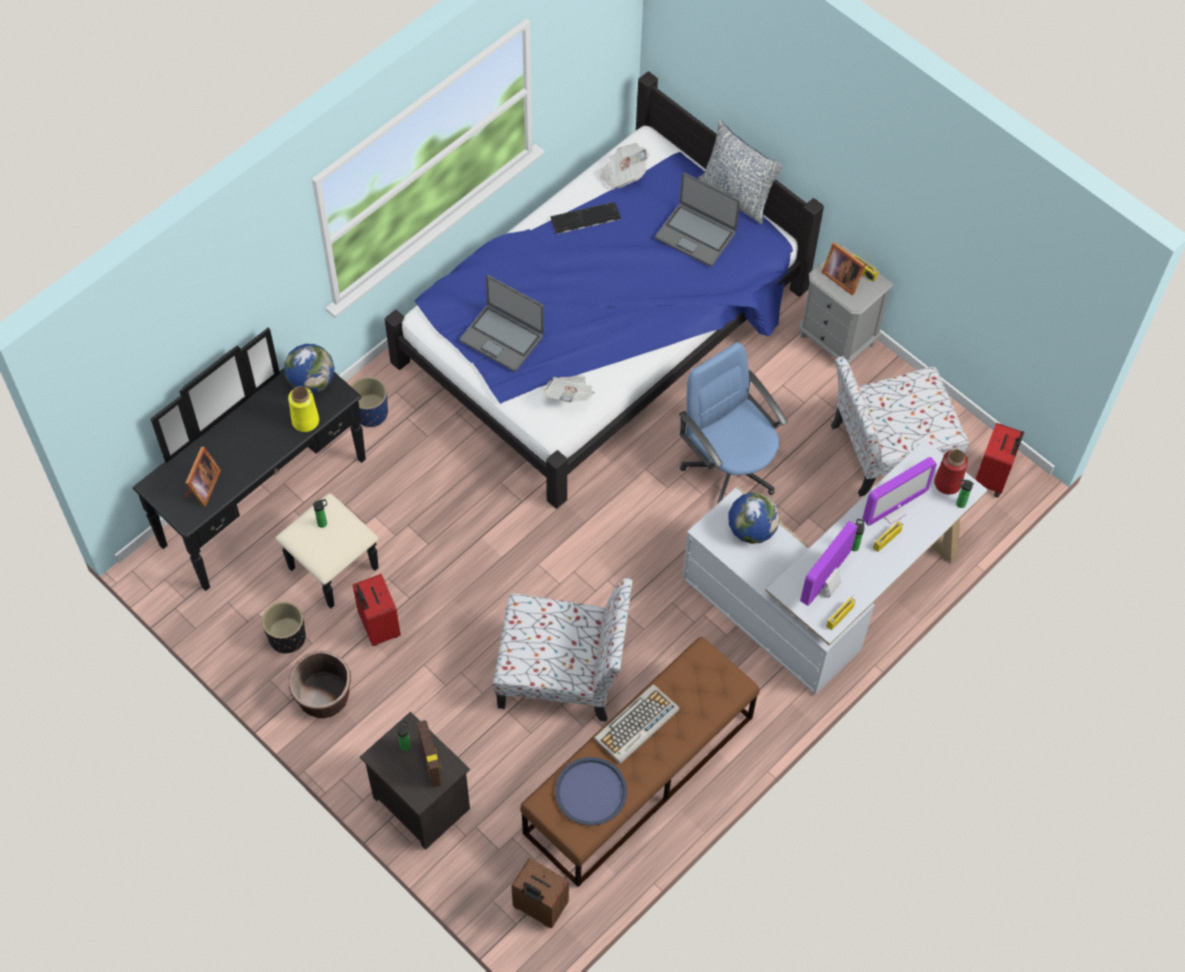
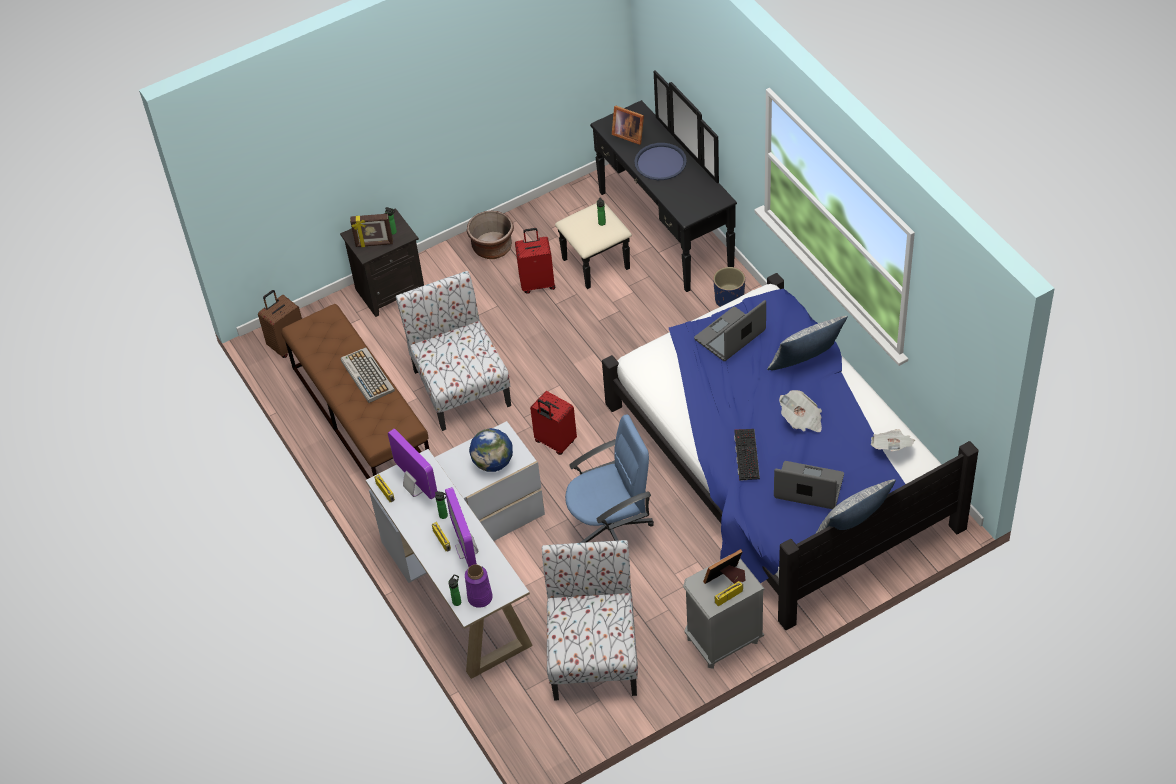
camera: 110 degrees right, 10 degrees down
black planter [262,601,306,654] -> none
globe [284,344,334,393] -> none
yellow vase [288,386,319,432] -> none
chair [493,578,633,721] -> chair turned 135 degrees clockwise [396,271,511,431]
newspaper [544,375,594,403] -> newspaper moved to [779,390,822,432]
keyboard [550,202,621,234] -> keyboard moved to [734,429,760,481]
blue tray [555,757,627,826] -> blue tray moved to [634,143,687,180]
laptop [655,173,740,267] -> laptop turned 60 degrees clockwise [774,461,844,509]
red vase [934,449,968,495] -> purple vase [465,564,493,608]
red suitcase [975,423,1024,497] -> red suitcase moved to [530,391,577,455]
none -> pillow [767,316,848,370]

